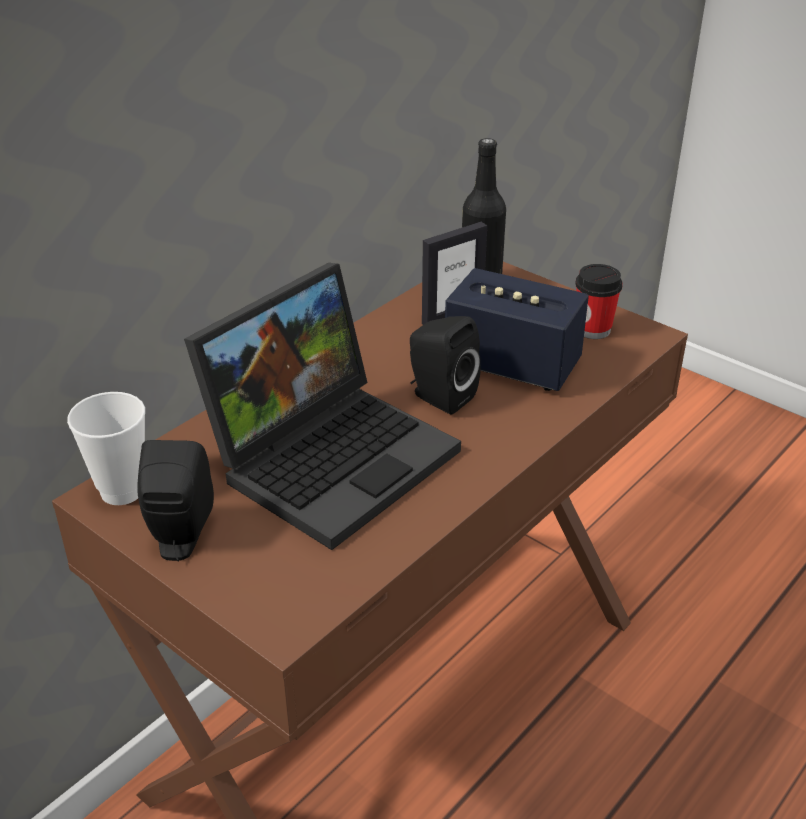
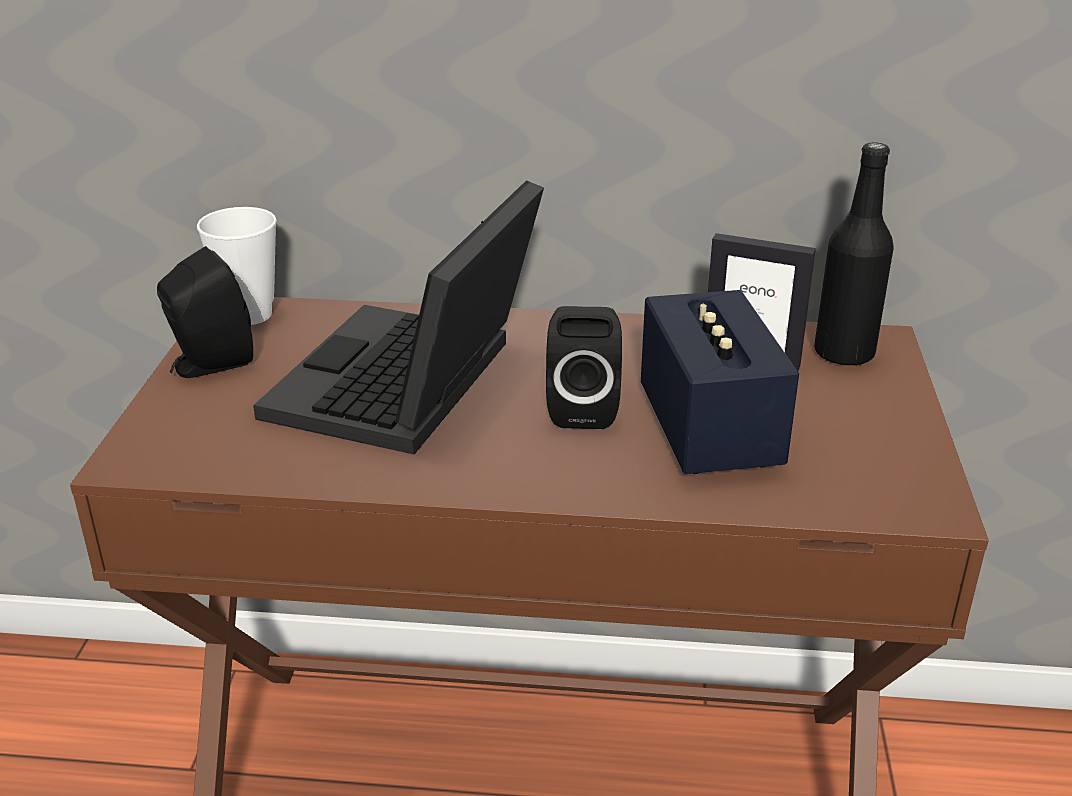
camera: 55 degrees right, 5 degrees down
laptop [184,263,461,550] -> laptop turned 105 degrees clockwise [253,180,544,454]
cup [575,264,623,339] -> none

